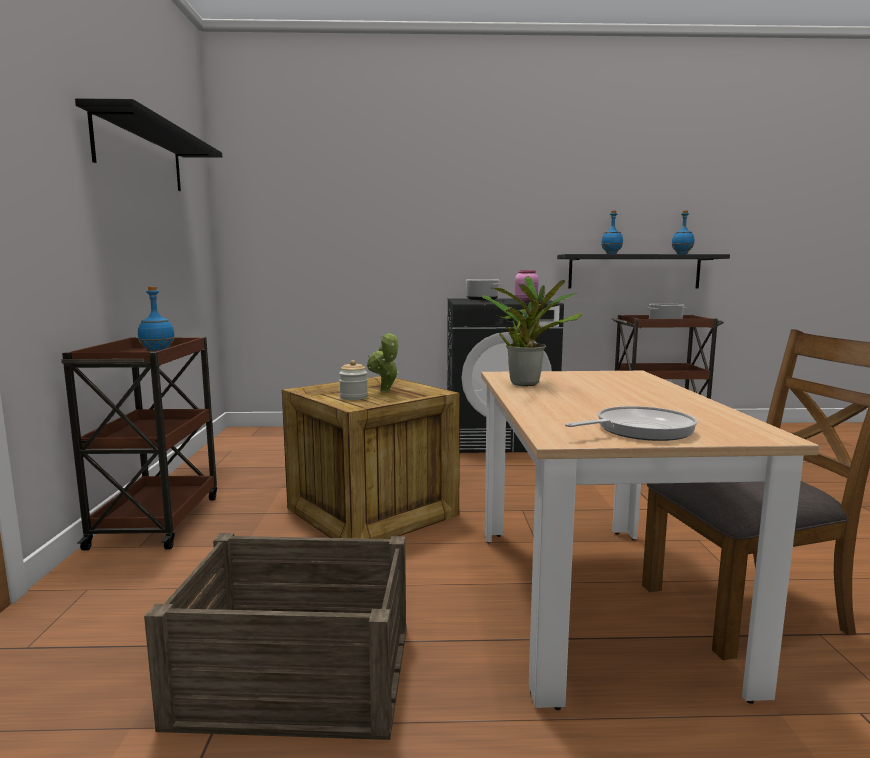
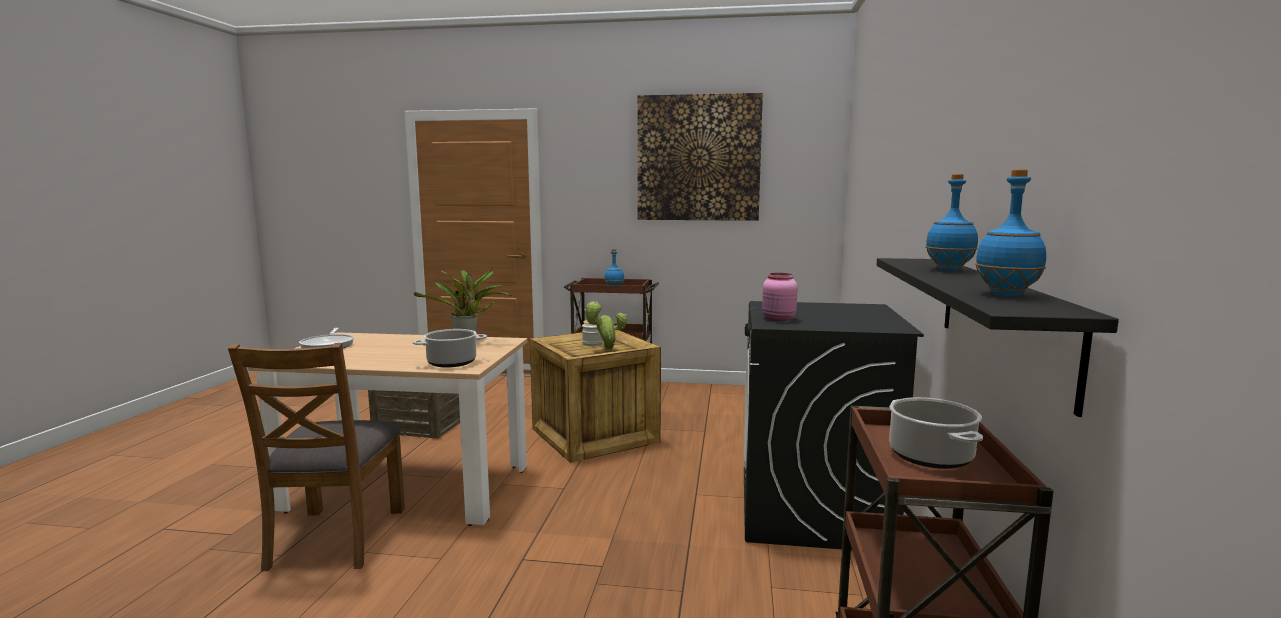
camera: 100 degrees right, 0 degrees up
black shelf [75,98,222,191] -> picture [637,93,763,221]
cooking pot [465,279,501,300] -> cooking pot moved to [413,329,487,368]

